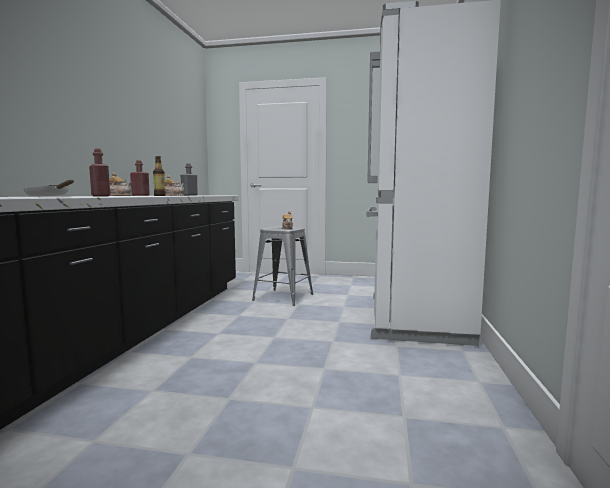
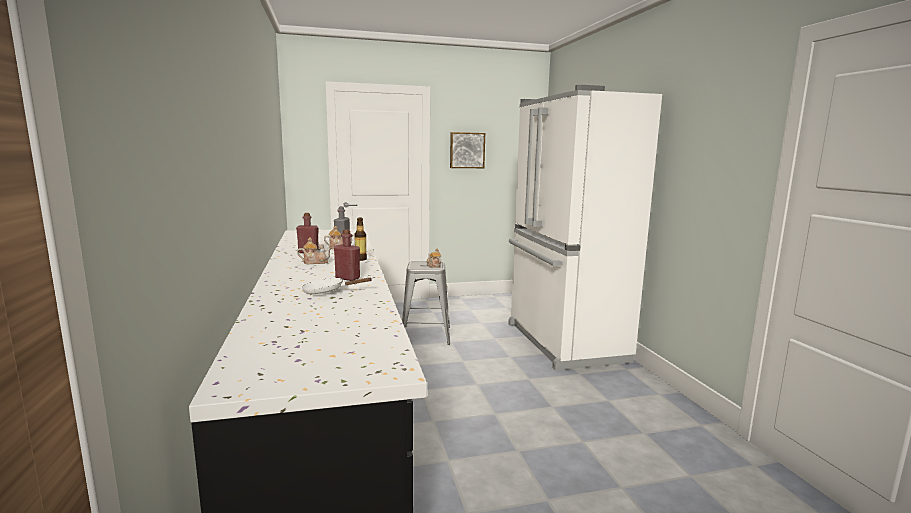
camera: 25 degrees left, 5 degrees up
none -> picture [450,132,485,168]

